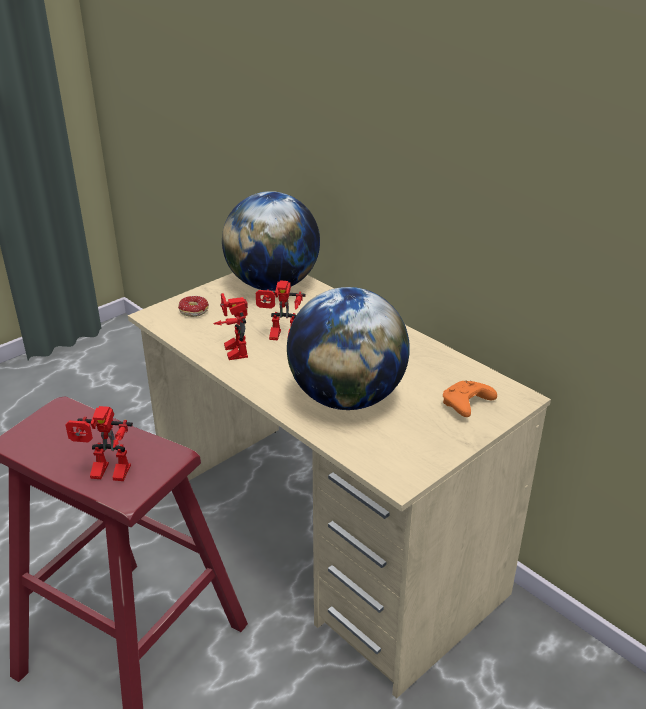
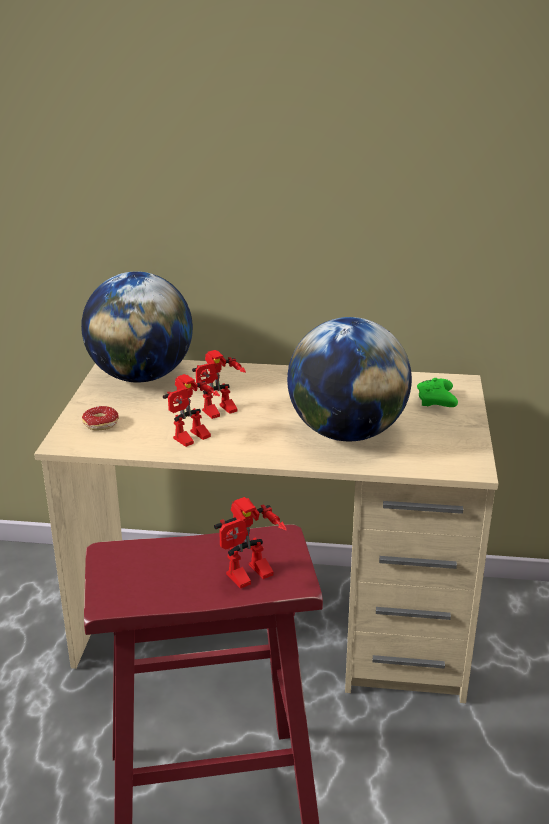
camera: 40 degrees left, 5 degrees down
toy robot [213,293,248,360] -> toy robot turned 75 degrees counterclockwise [163,374,220,447]
orange game controller [443,381,497,417] -> green game controller [417,378,458,407]

